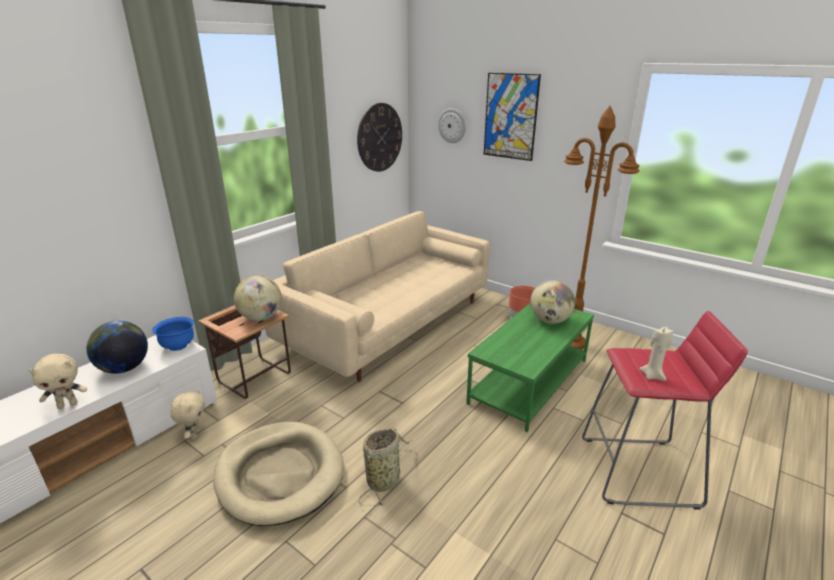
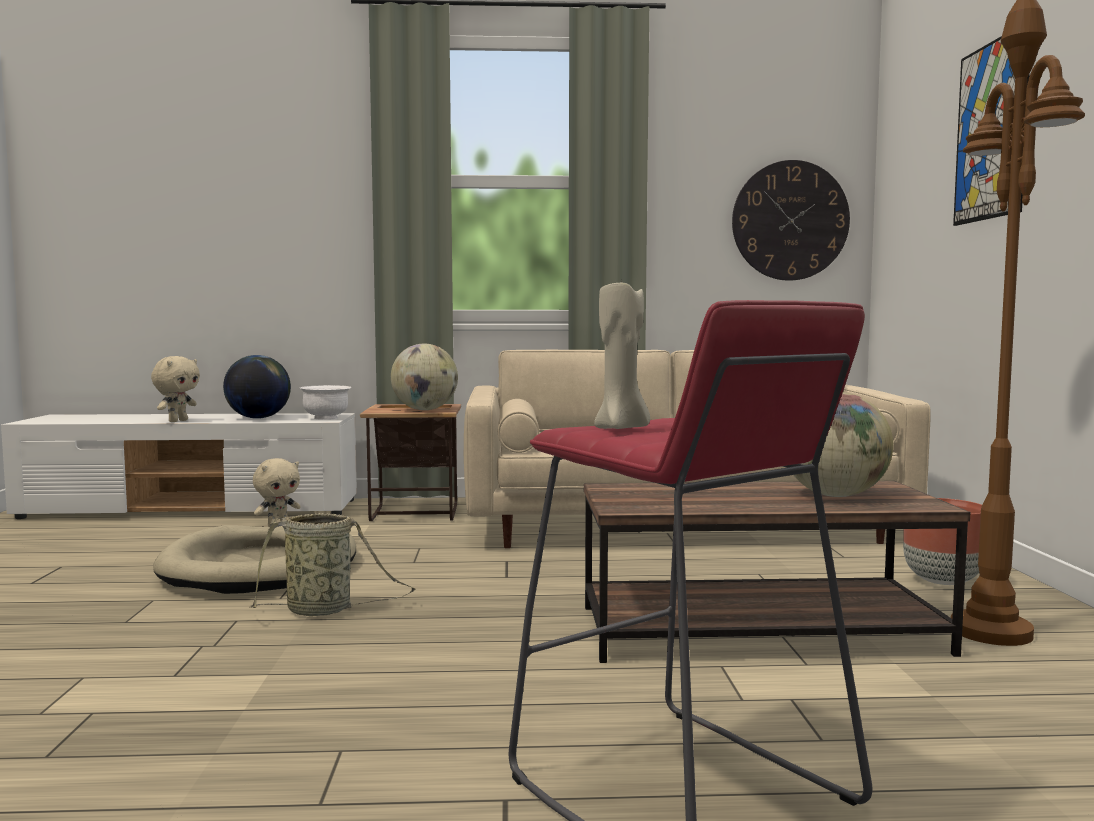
camera: 50 degrees right, 20 degrees down
beige plush toy [29,354,87,409] -> beige plush toy turned 90 degrees counterclockwise [151,356,200,422]
blue bowl [152,317,194,351] -> white bowl [300,385,351,420]
wall clock [438,108,466,143] -> none
green coffee table [466,303,594,432] -> brown coffee table [584,481,970,663]

